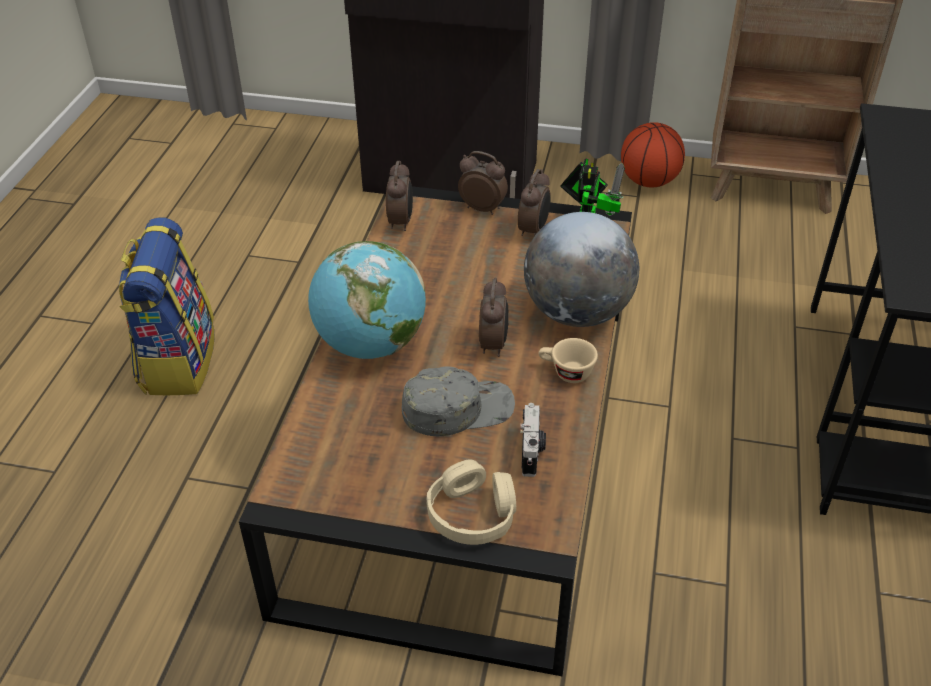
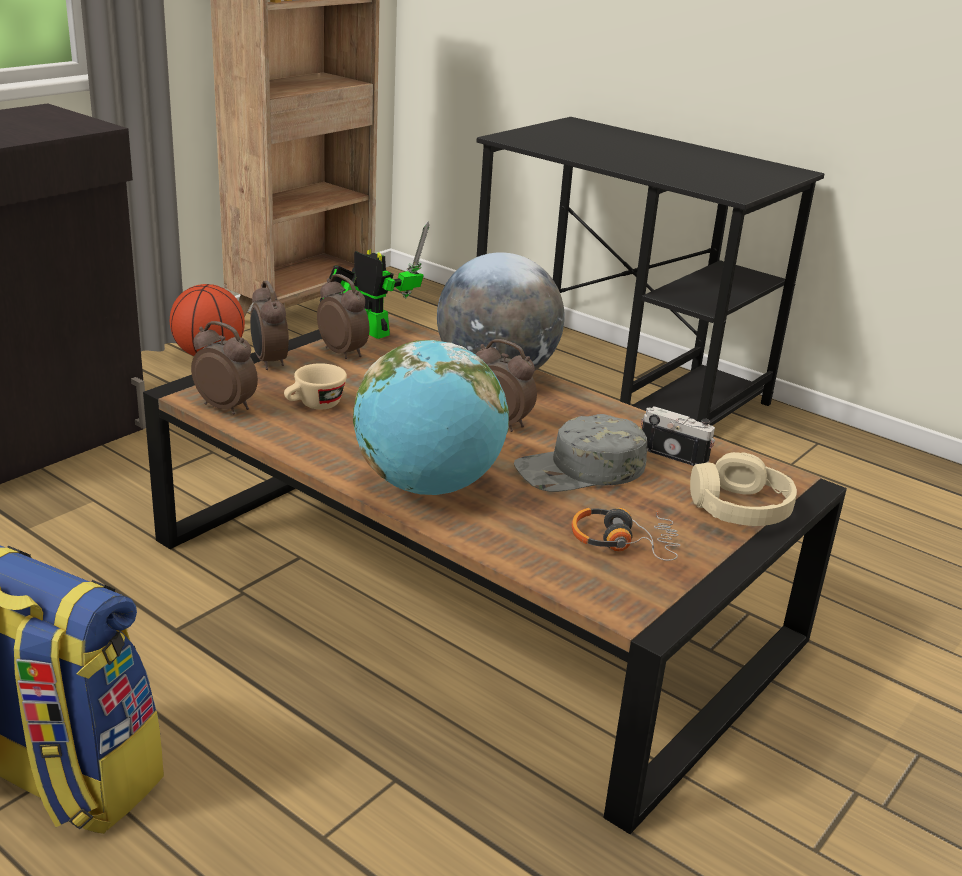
camera: 65 degrees left, 15 degrees down
grey cap [402,366,515,436] -> grey cap turned 120 degrees counterclockwise [514,414,647,492]
alarm clock [458,151,508,215] -> alarm clock turned 75 degrees counterclockwise [250,281,289,370]
beige cup [538,338,598,383] -> beige cup moved to [284,363,347,409]
none -> headphones [572,508,681,561]

